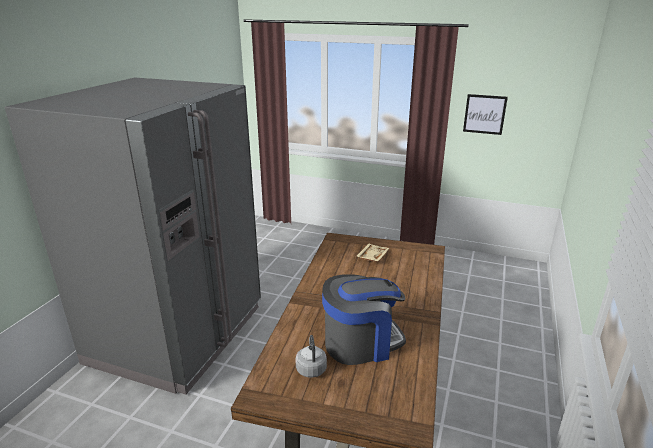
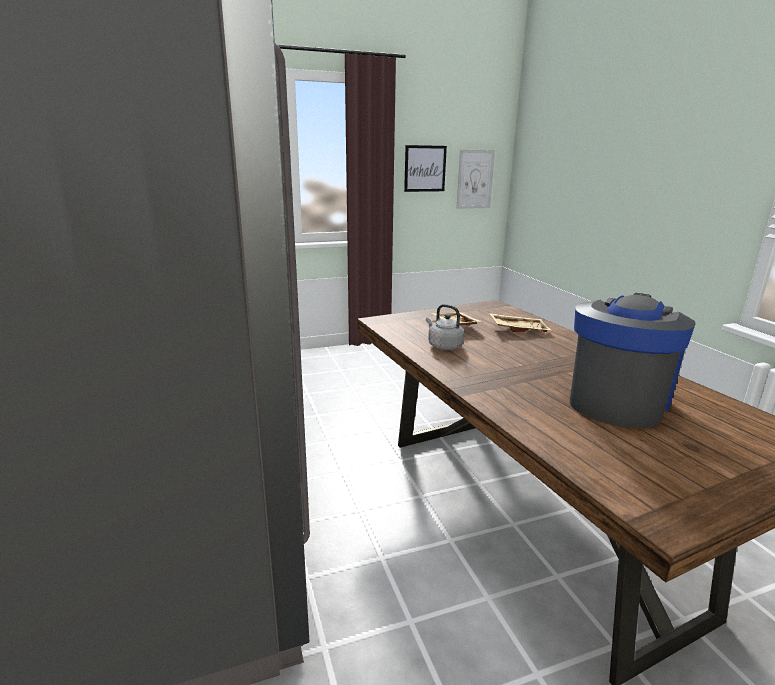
camera: 40 degrees left, 5 degrees down
grey kettle [296,335,327,378] -> grey kettle moved to [426,304,464,350]
none -> picture [456,150,495,209]
none -> beige tray [489,313,552,333]

